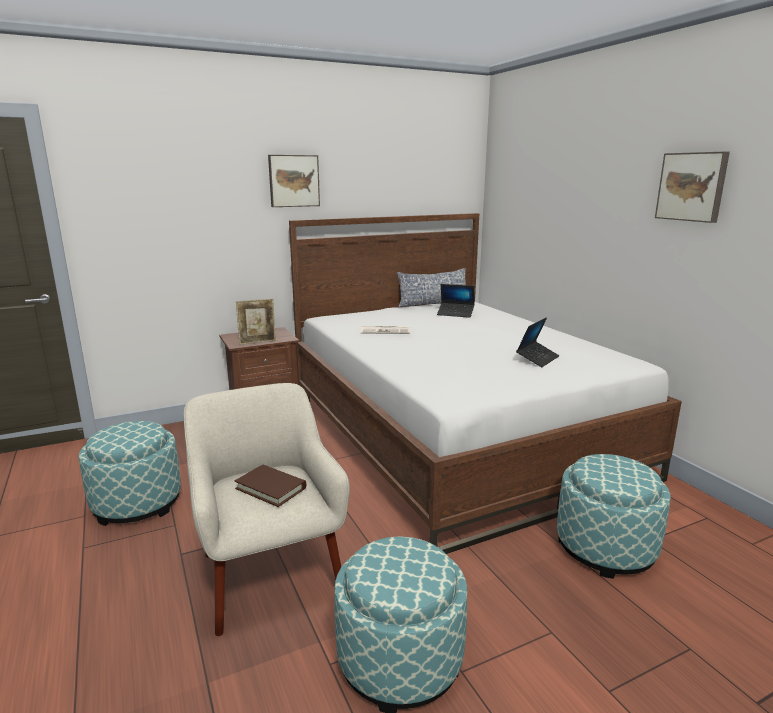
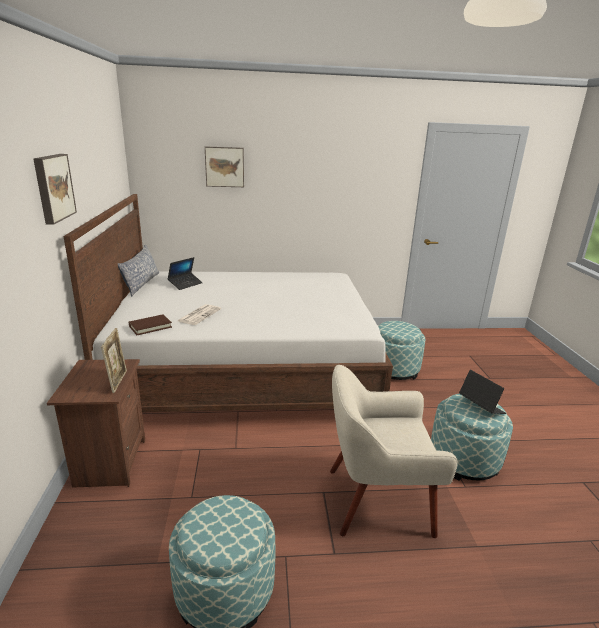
camera: 70 degrees left, 5 degrees up
brown book [234,465,306,507] -> brown book moved to [129,314,172,335]
laptop [516,317,559,367] -> laptop moved to [459,370,506,414]
picture [655,152,730,223] -> picture moved to [205,146,244,187]

